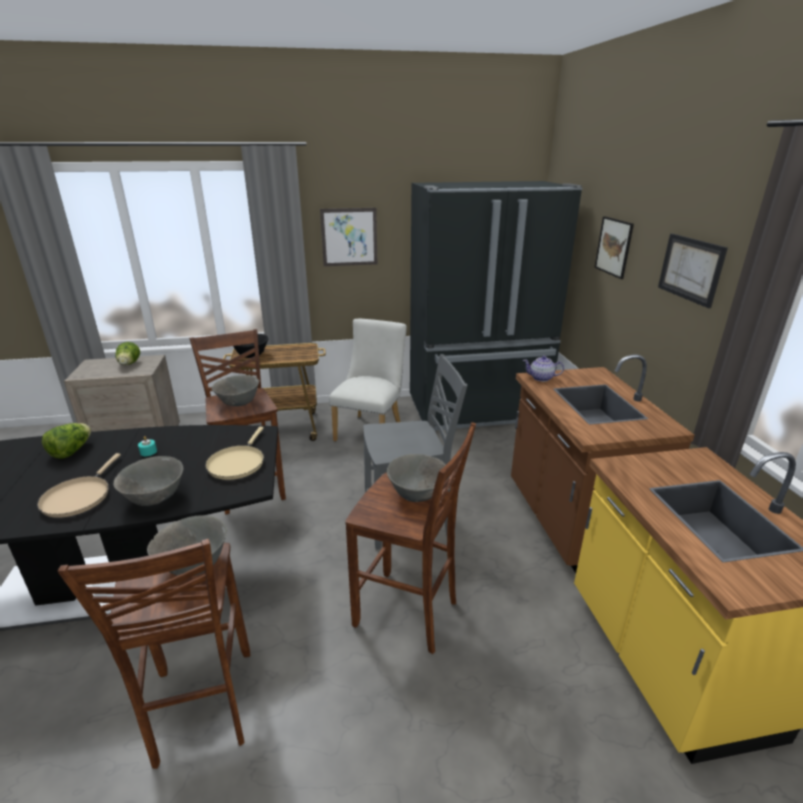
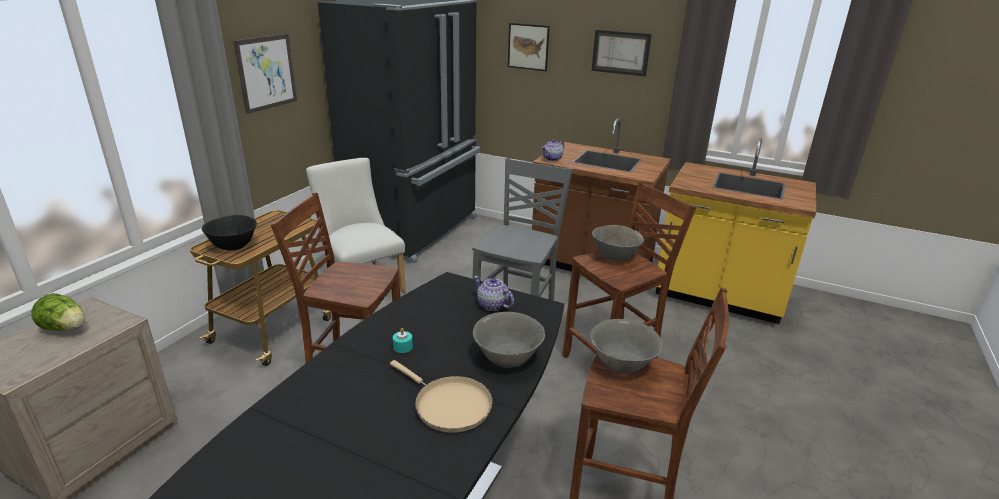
camera: 55 degrees left, 0 degrees up
lettuce [42,423,91,459] -> none
beige frying pan [205,427,264,480] -> teapot [474,276,514,311]
grey bowl [212,375,259,406] -> none

